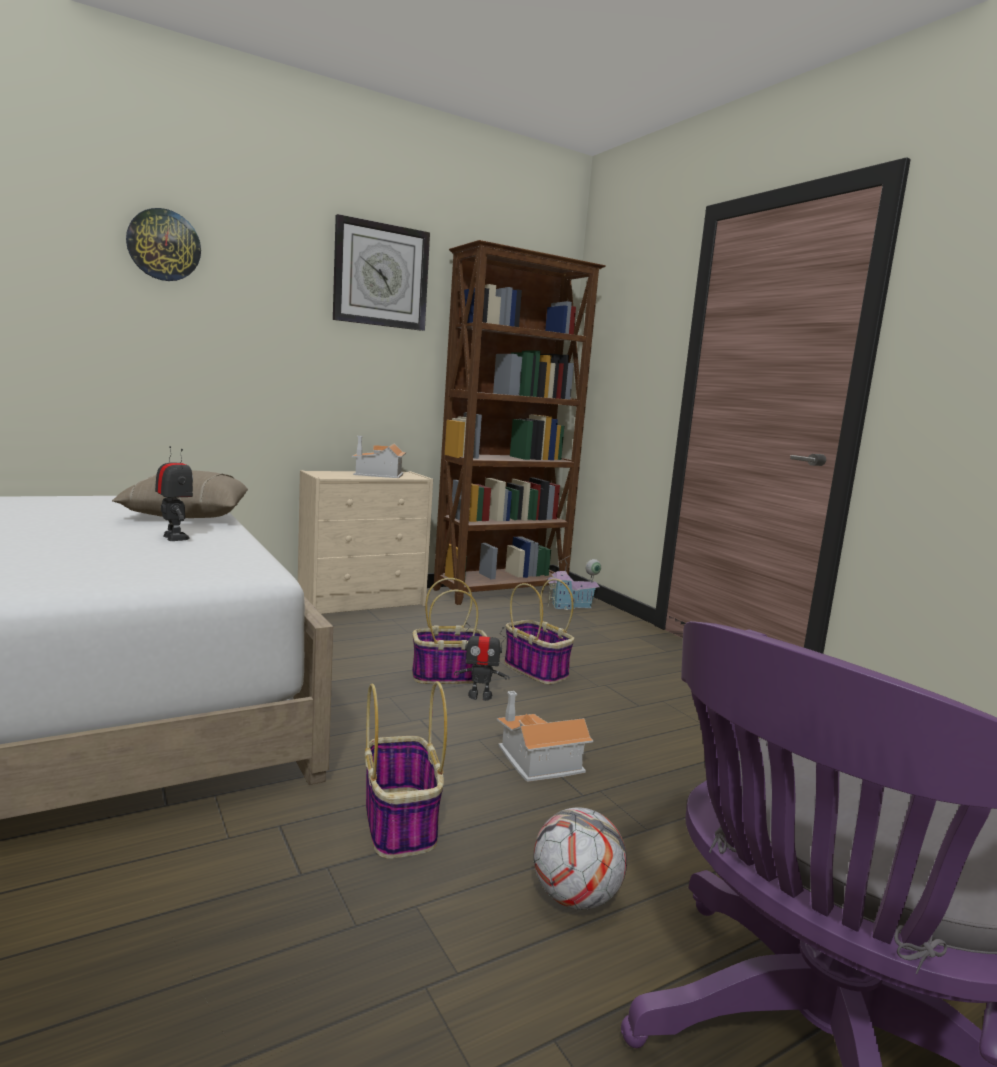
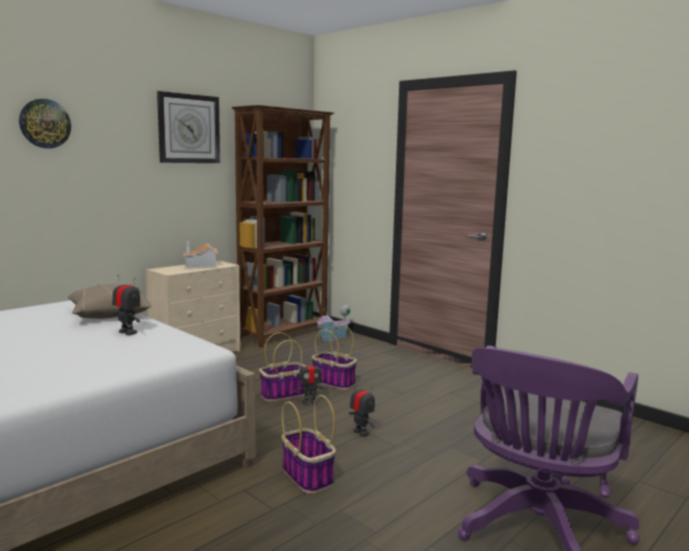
camera: 15 degrees left, 0 degrees up
toy house [497,691,593,782] -> toy robot [348,383,375,437]
football [533,807,627,910] -> none

